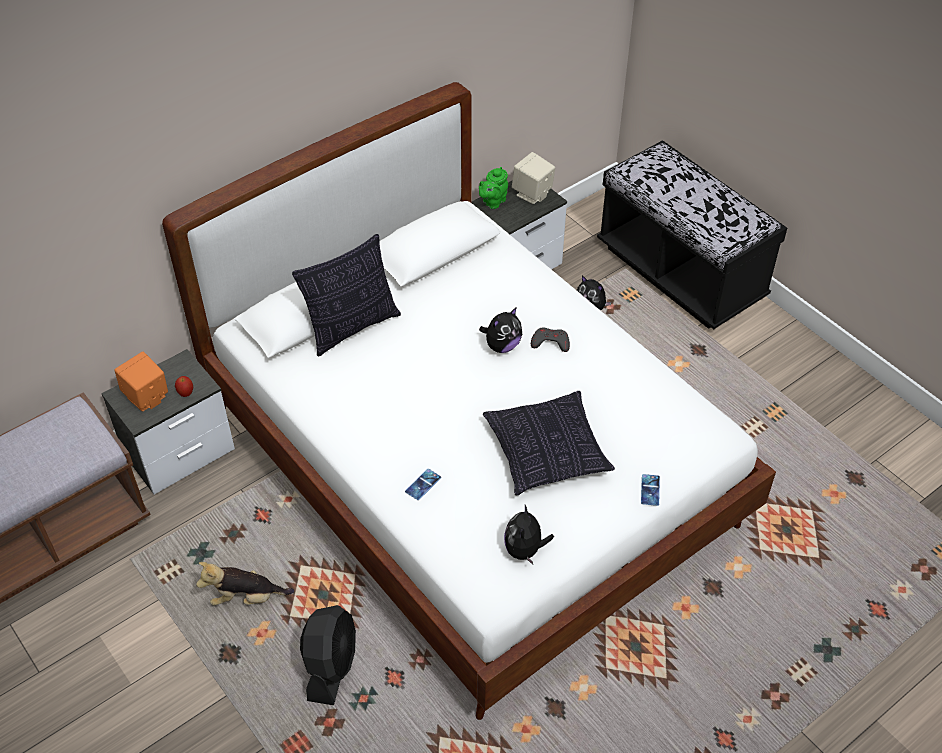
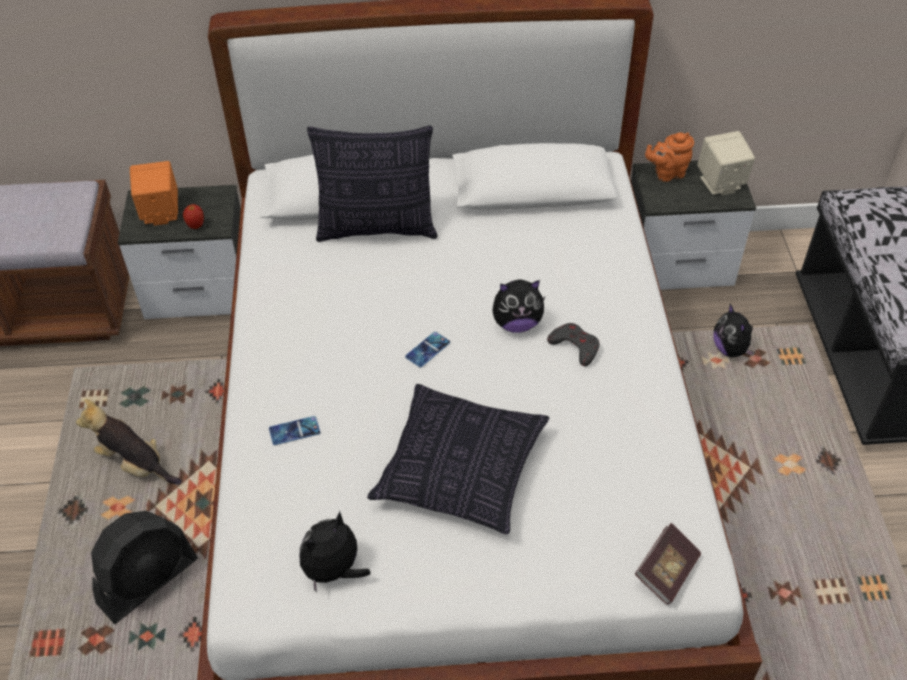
camera: 35 degrees right, 0 degrees up
green teapot [479,167,508,209] -> orange teapot [645,132,694,182]
phone [641,474,660,506] -> phone moved to [405,332,450,368]
none -> book [635,523,701,605]

